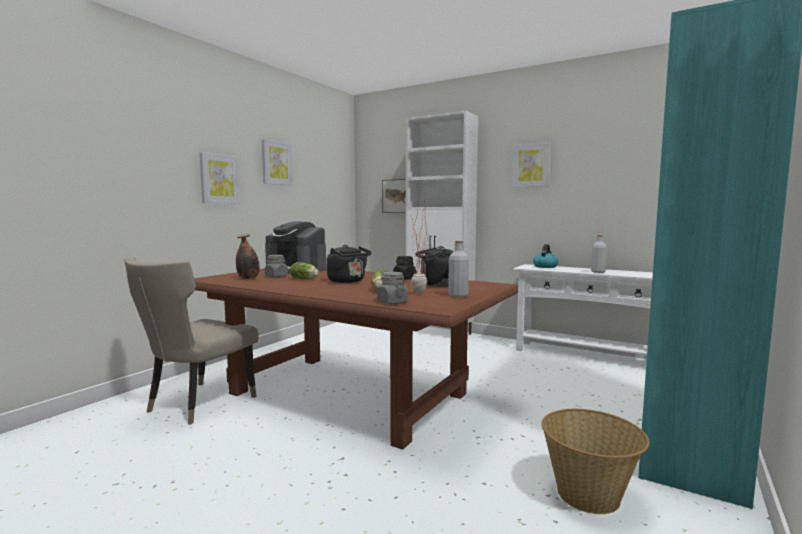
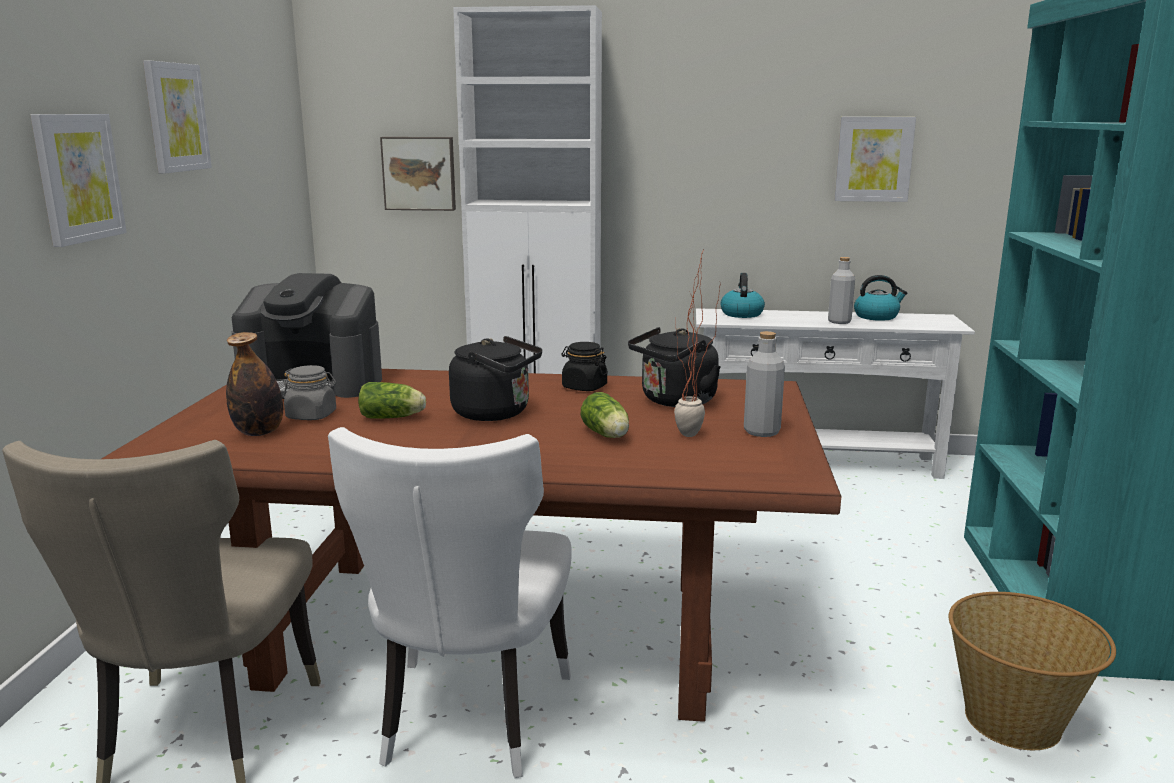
camera: 25 degrees left, 10 degrees up
grey jar [377,272,408,304] -> none
picture [512,142,551,188] -> picture moved to [835,117,916,202]
none -> white chair [328,427,572,778]
none -> kettle [854,275,907,321]

